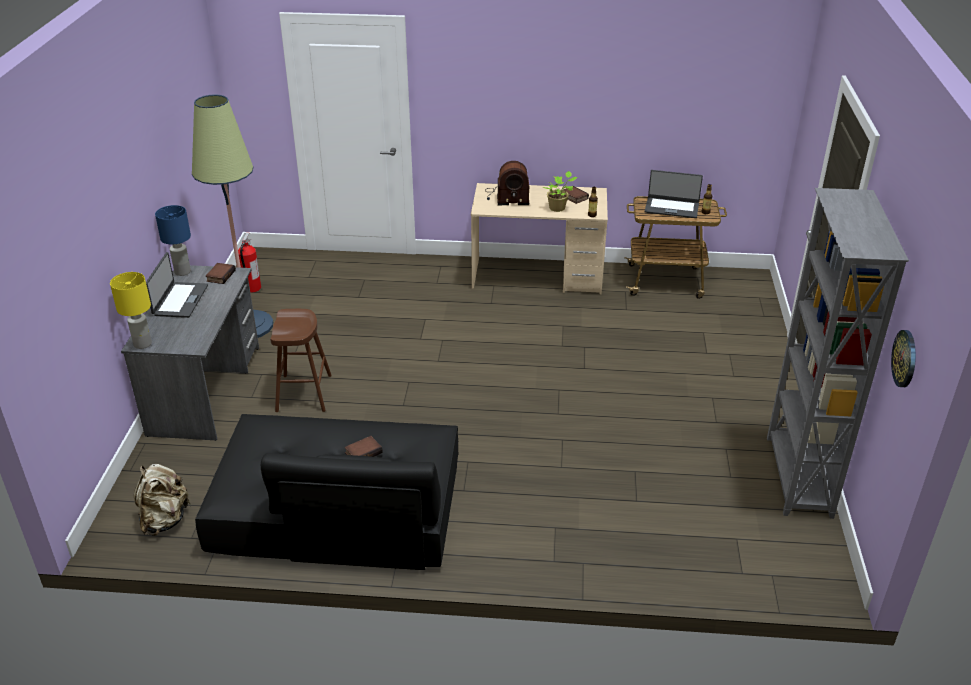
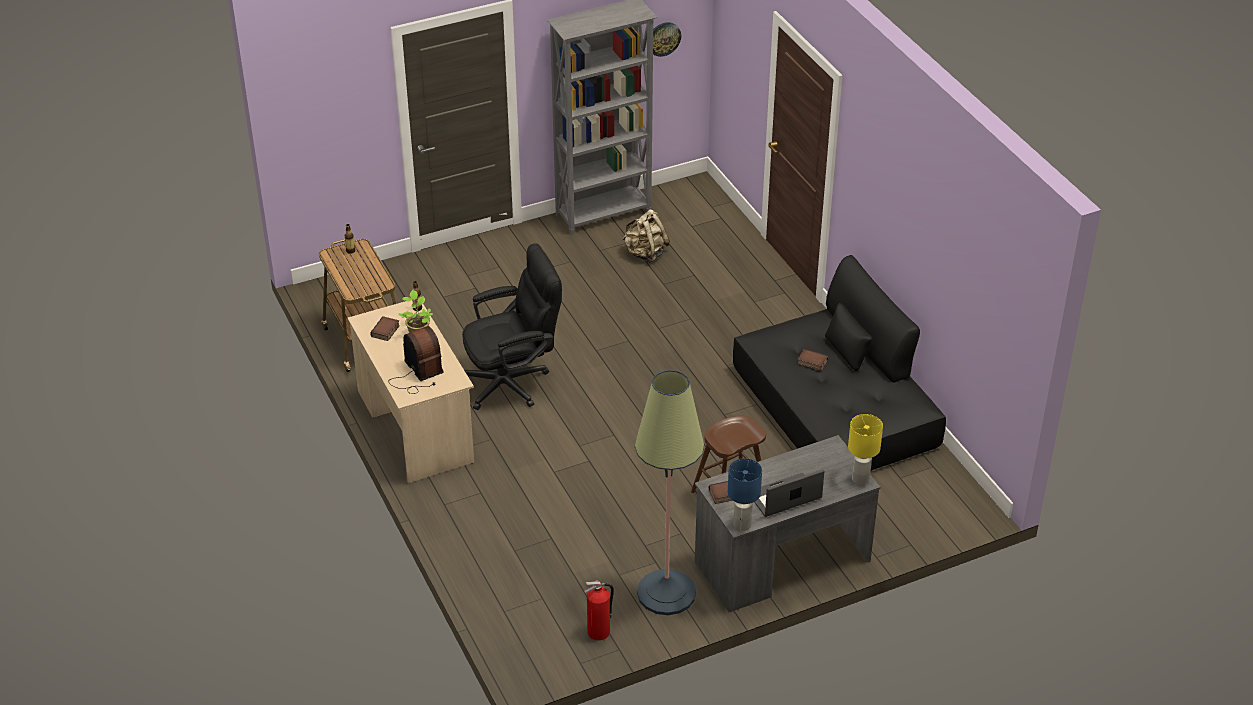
camera: 120 degrees left, 5 degrees up
beige backpack [134,464,191,536] -> beige backpack moved to [622,209,670,263]
laptop [645,170,703,218] -> none
none -> black office chair [462,243,562,410]

